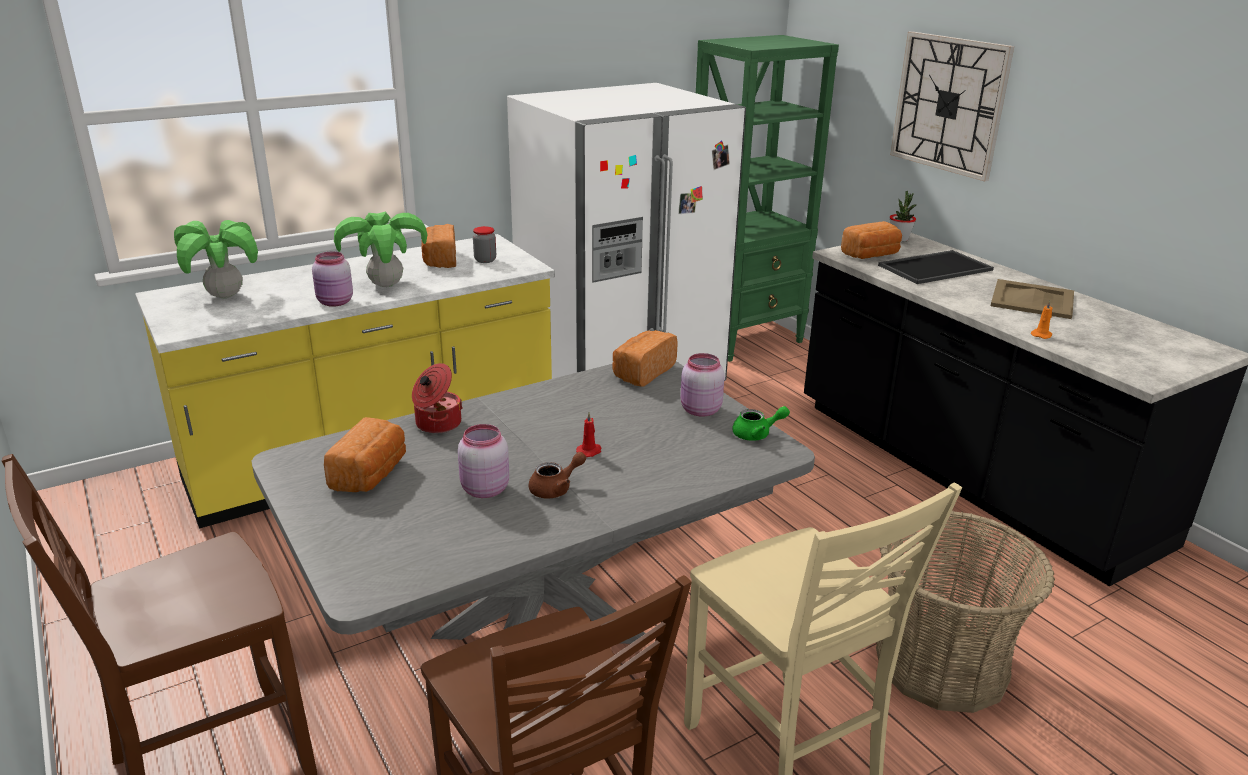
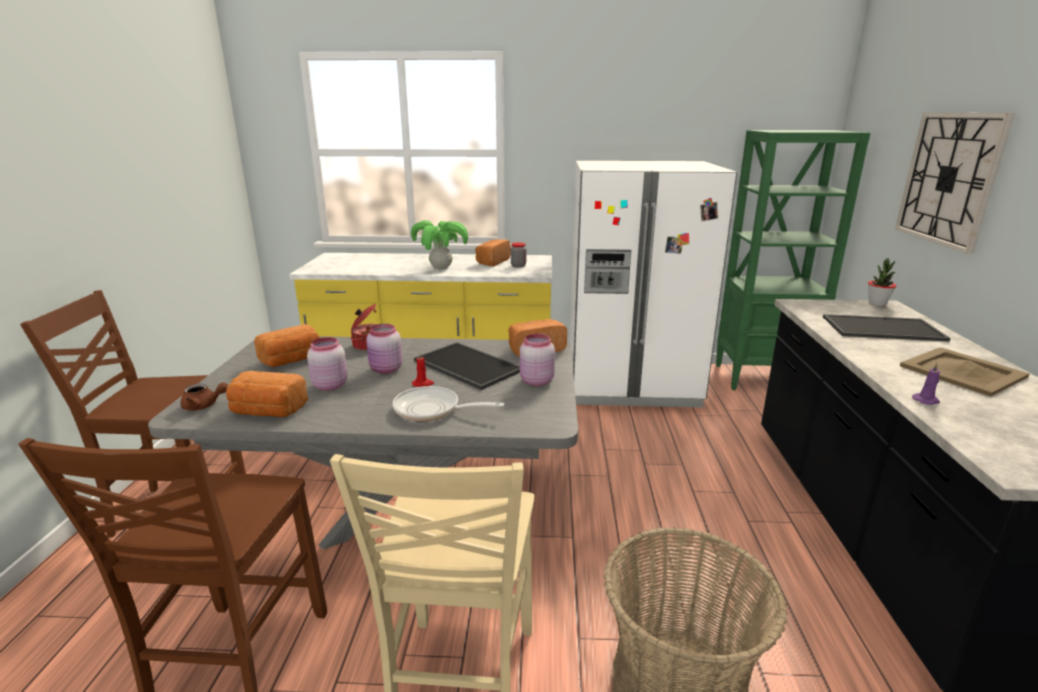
camera: 35 degrees right, 5 degrees down
potted plant [174,220,258,298] -> none
pink jar [312,252,353,307] -> pink jar moved to [366,324,403,374]
brown teapot [529,452,586,499] -> brown teapot moved to [181,382,228,411]
green teapot [732,406,790,441] -> none
bread [841,221,902,259] -> bread moved to [226,371,308,417]
orange candle [1031,300,1053,339] -> purple candle [912,363,940,405]
none -> frying pan [393,386,504,421]
none -> tray [414,342,520,390]

